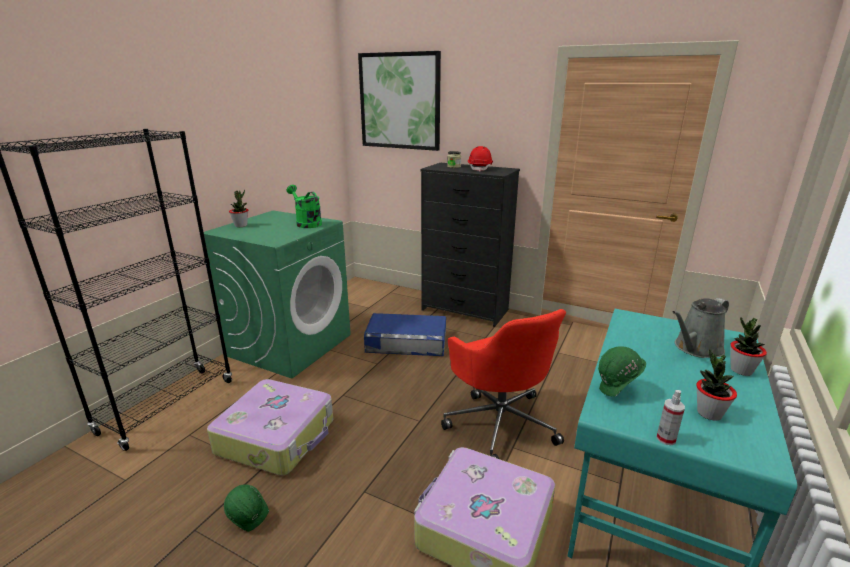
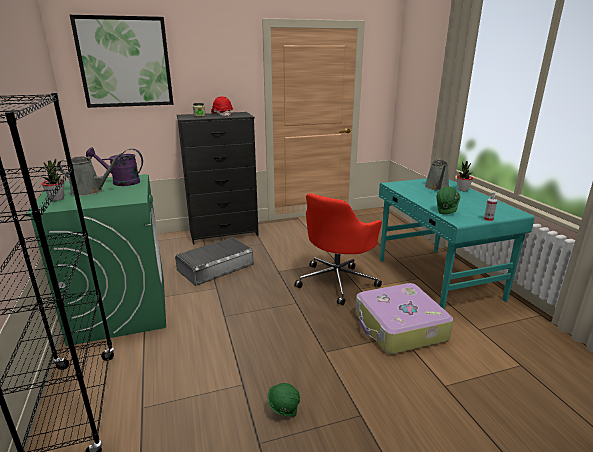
camera: 45 degrees left, 0 degrees up
suitcase [207,379,333,475] -> none
green watering can [287,185,322,228] -> purple watering can [86,148,143,186]
blue storage box [364,313,446,356] -> grey storage box [175,237,254,286]
red office chair [441,309,566,459] -> red office chair turned 105 degrees clockwise [294,193,382,306]
potted plant [696,349,737,421] -> none
none -> grey watering can [57,153,123,196]

